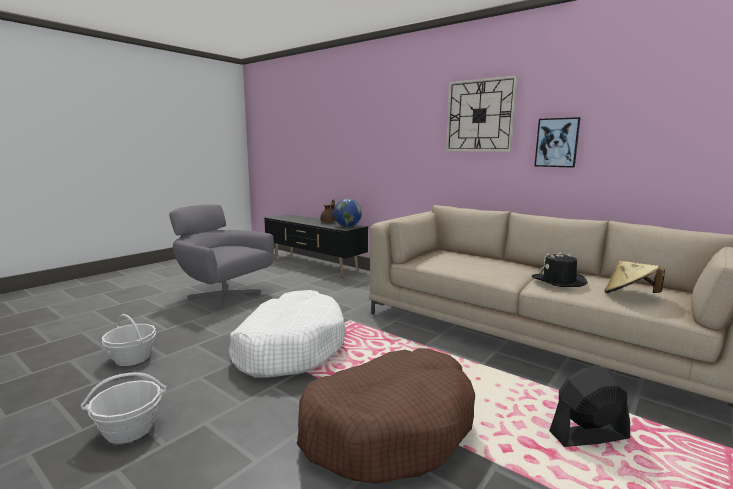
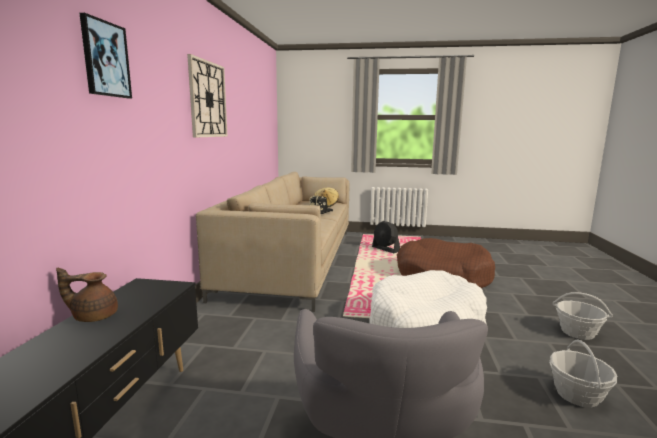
camera: 120 degrees left, 0 degrees up
globe [334,199,362,227] -> none
picture [534,117,580,168] -> picture moved to [79,13,132,98]

